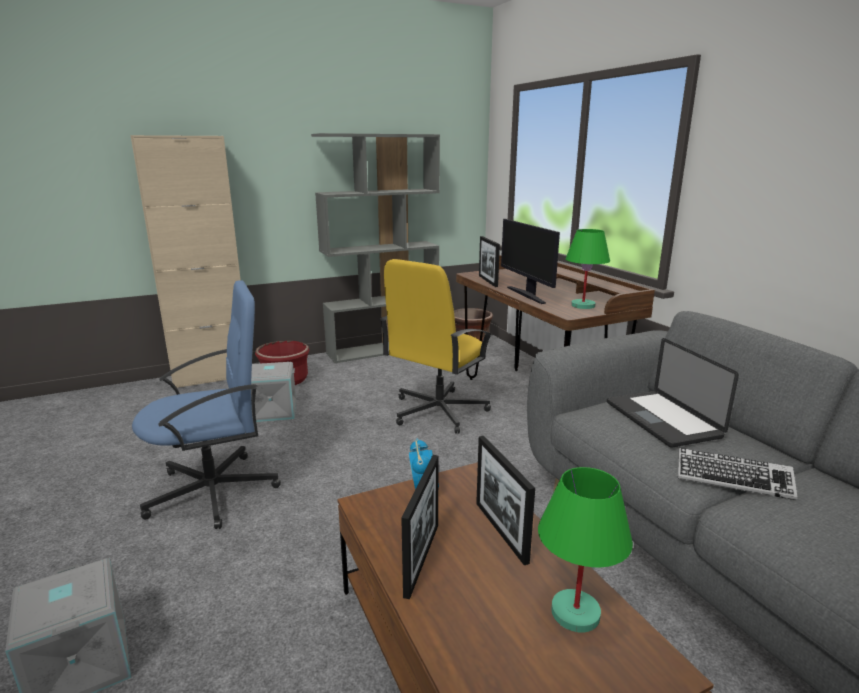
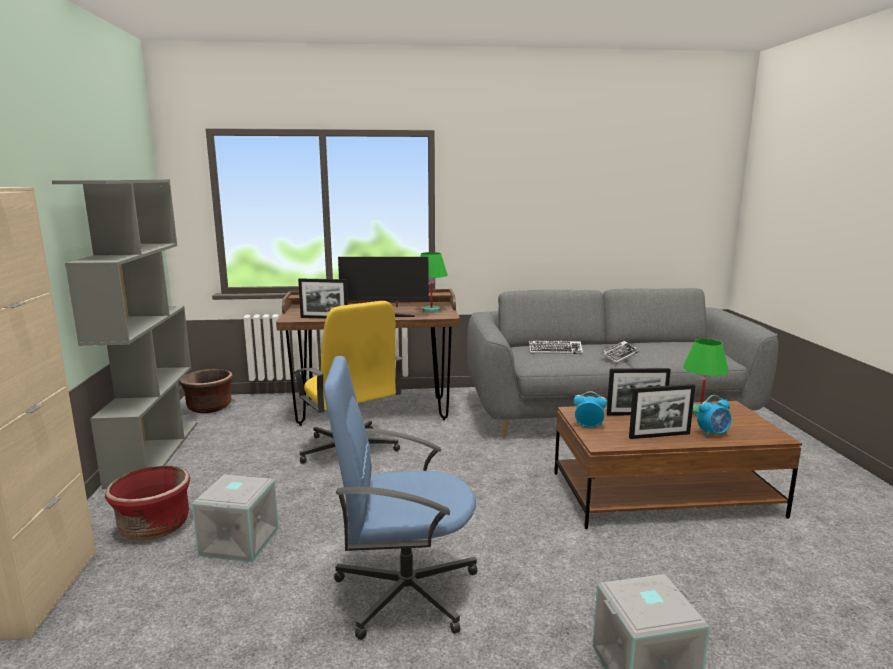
camera: 70 degrees left, 5 degrees down
blue office chair [132,280,281,529] -> blue office chair turned 90 degrees counterclockwise [324,356,478,640]
picture frame [401,455,439,599] -> picture frame turned 135 degrees clockwise [629,384,695,439]
laptop [607,338,739,447] -> keyboard [529,340,583,354]
none -> alarm clock [697,395,731,438]

